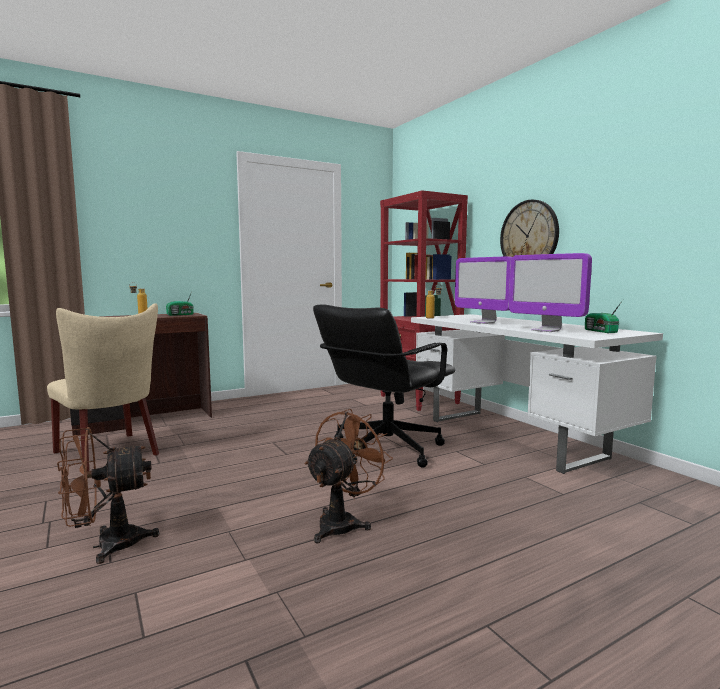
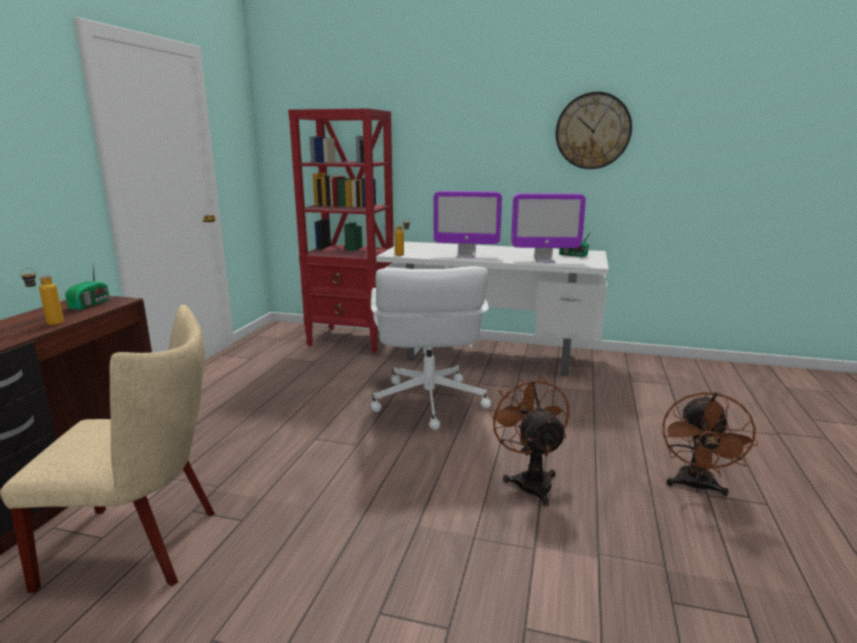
camera: 45 degrees left, 10 degrees up
brown fan [57,427,159,564] -> brown fan moved to [662,392,758,496]
black office chair [313,304,455,468] -> white office chair [370,266,491,430]
wall clock [500,200,559,257] -> wall clock moved to [556,92,632,169]

